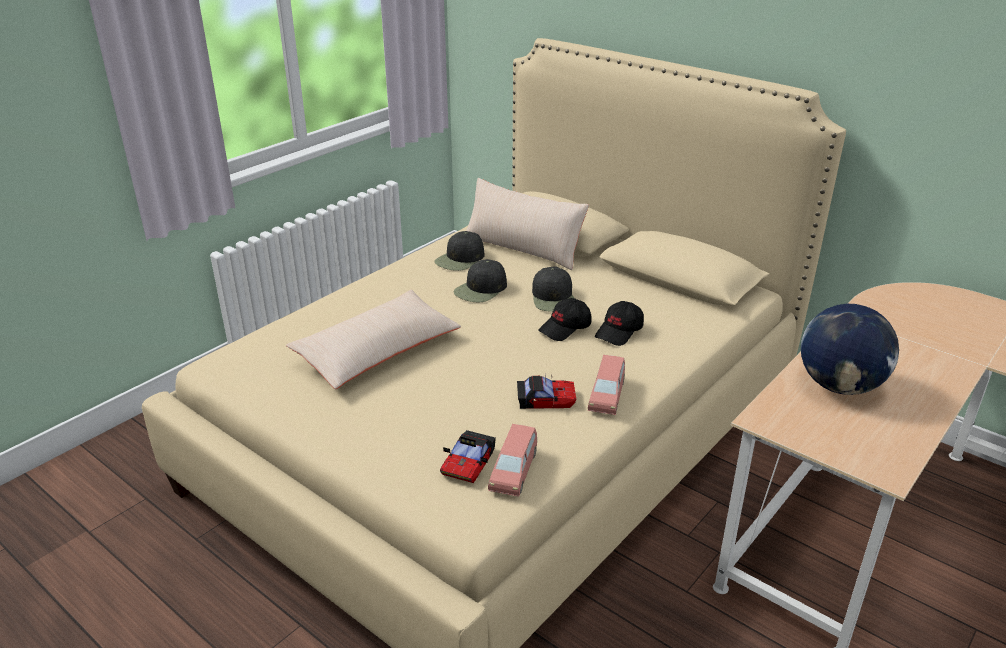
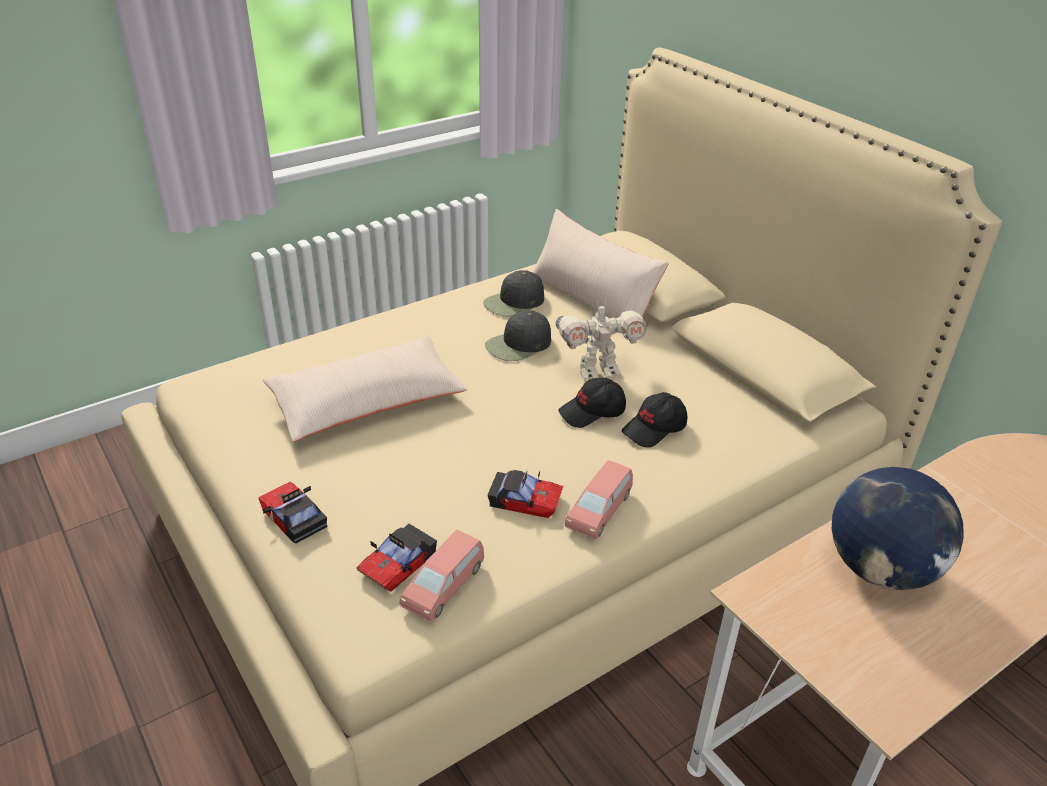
camera: 15 degrees right, 5 degrees up
black cap [532,267,574,312] -> toy robot [556,299,647,379]
none -> toy car [258,481,327,544]

